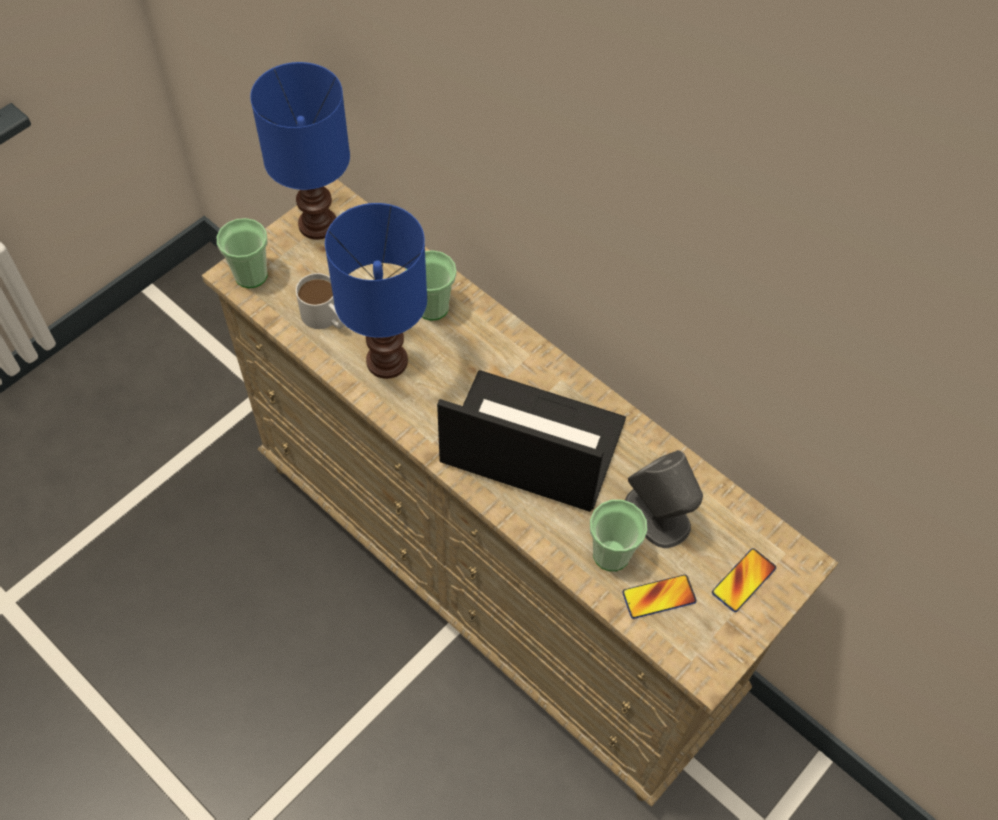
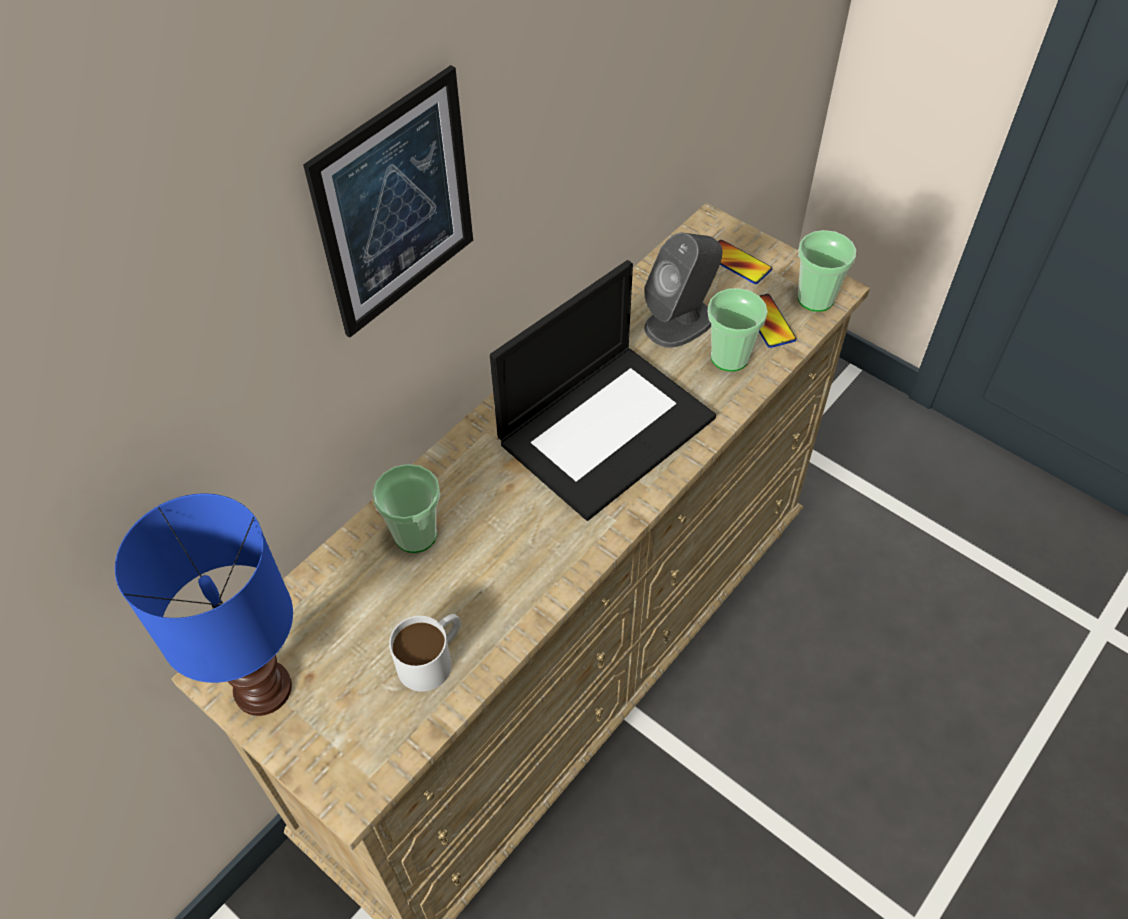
camera: 90 degrees left, 5 degrees down
cup [217,218,268,288] -> cup moved to [798,230,856,312]
blue table lamp [325,203,427,379] -> none
laptop [437,370,626,512] -> laptop turned 150 degrees counterclockwise [490,260,716,521]
none -> picture [303,65,473,338]

